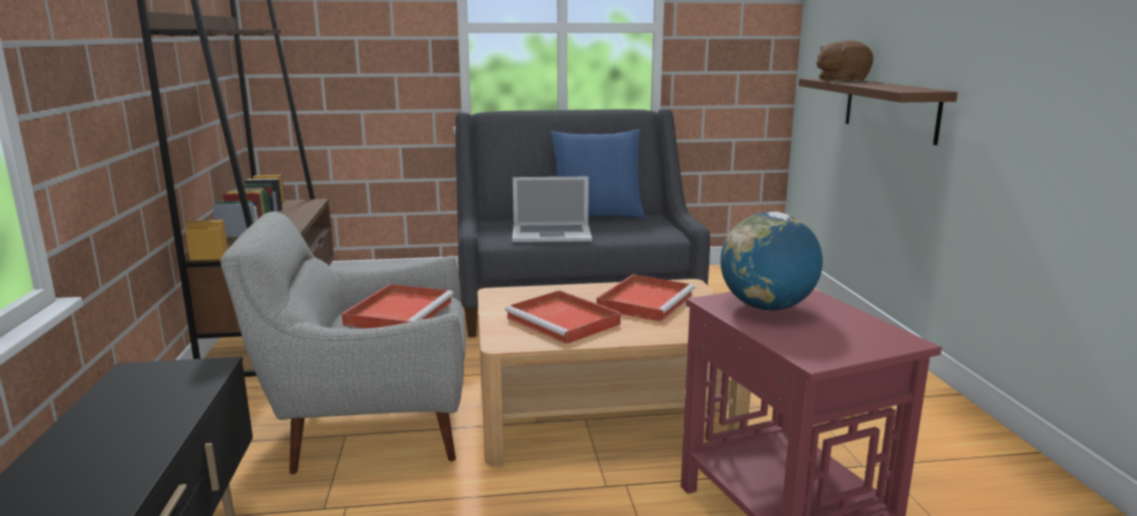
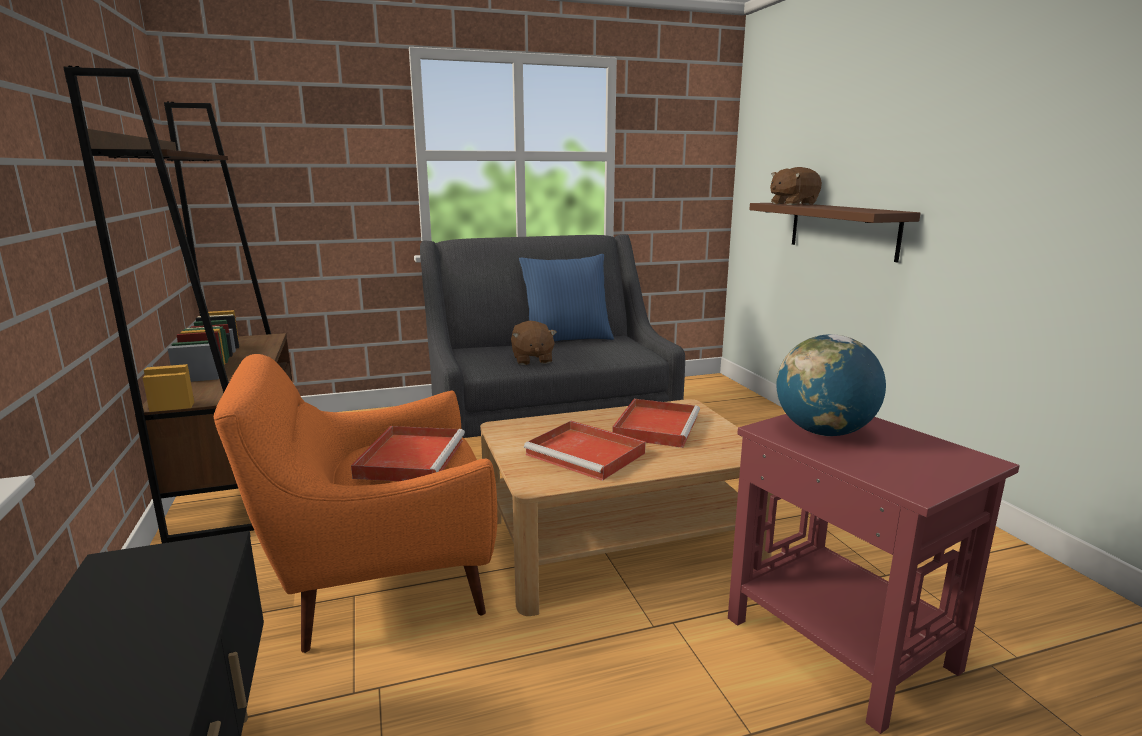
camera: 10 degrees left, 0 degrees up
grey armchair [220,211,465,474] -> orange armchair [214,354,497,653]
laptop [512,177,592,242] -> brown plush toy [511,321,557,365]

